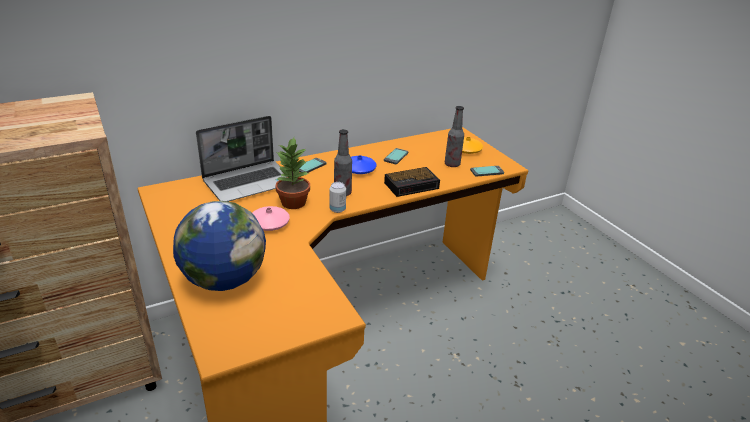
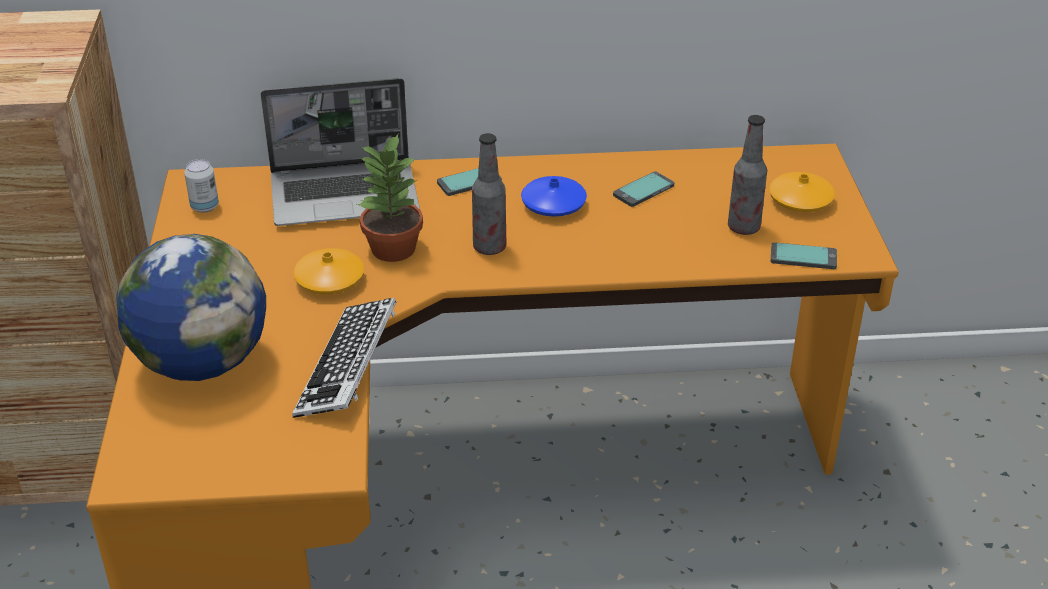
camera: 25 degrees right, 5 degrees up
pink vase [252,206,290,231] -> orange vase [293,248,364,294]
can [329,182,346,213] -> can moved to [184,159,219,213]
alarm clock [384,167,440,197] -> none
none -> keyboard [292,298,396,418]

